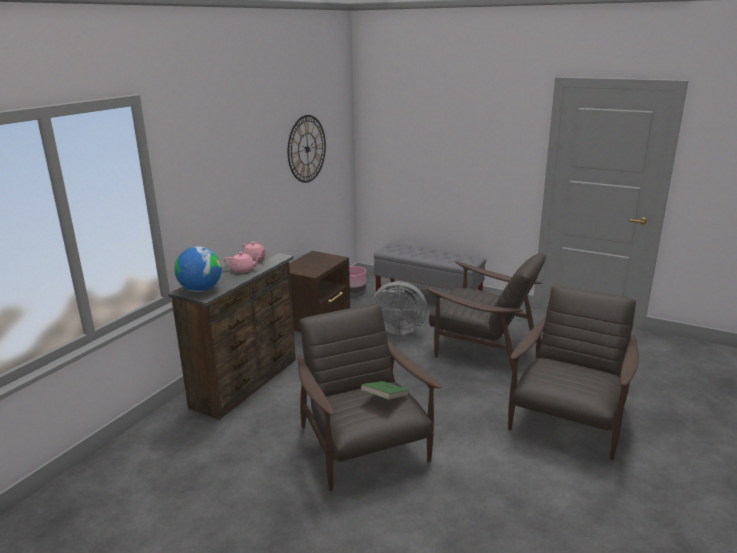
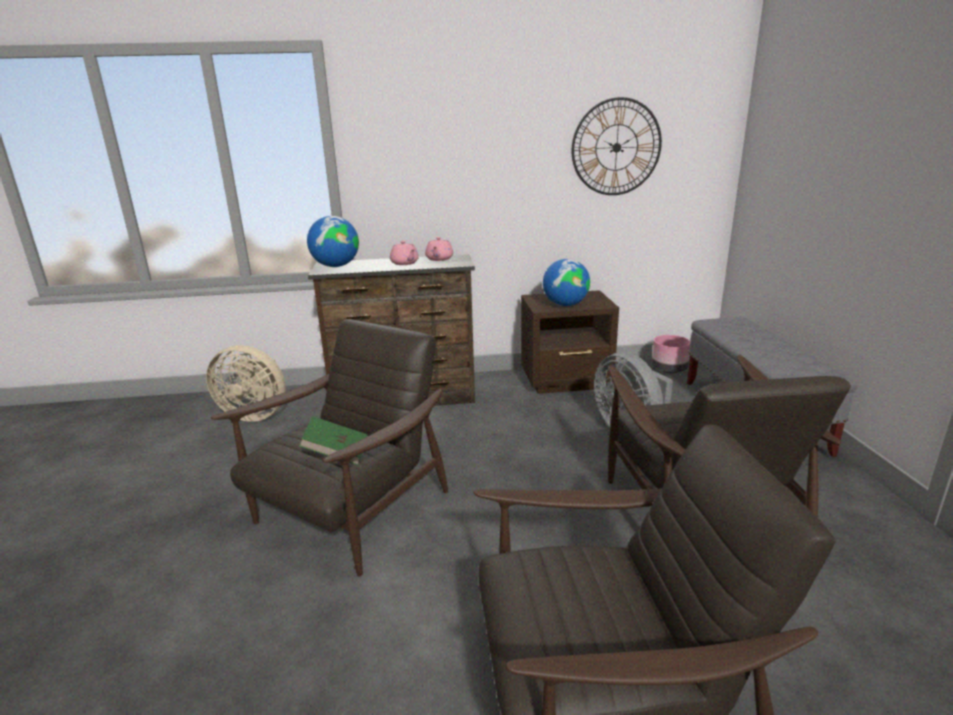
camera: 55 degrees right, 0 degrees up
none -> beige fan [206,345,286,422]
none -> globe [543,259,590,306]

